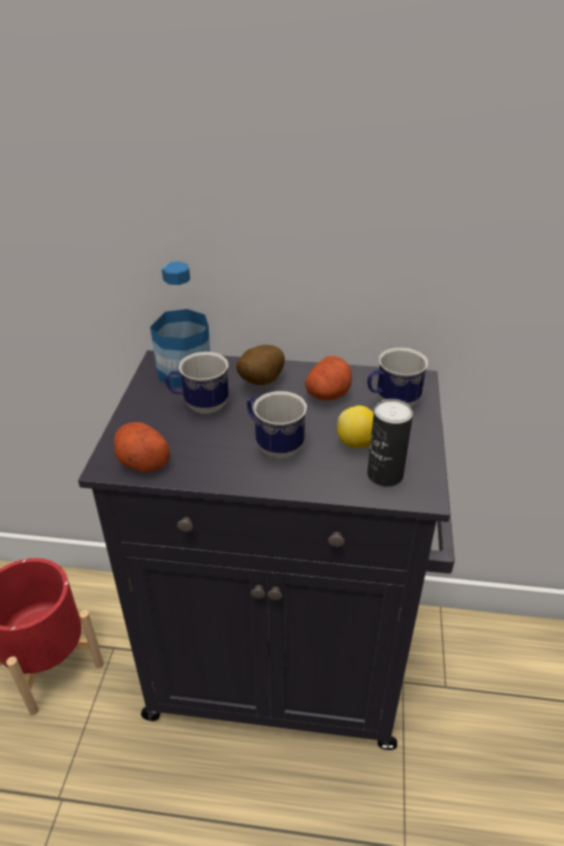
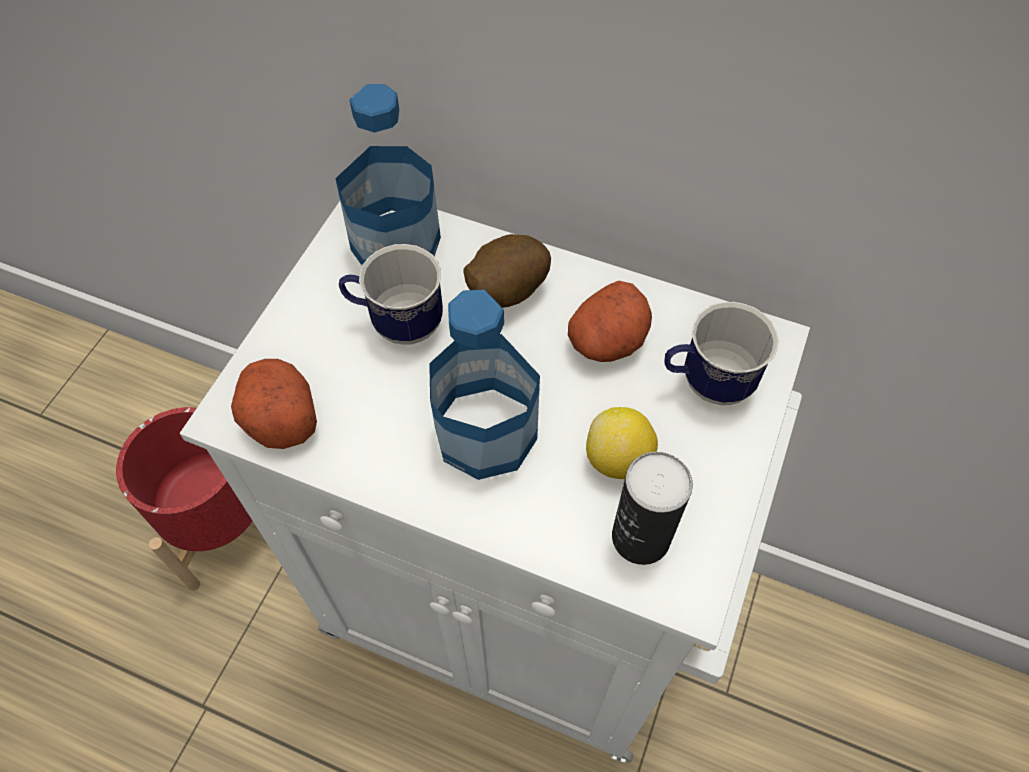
camera: 15 degrees right, 20 degrees up
black cabinet [78,350,455,750] -> white cabinet [180,201,810,763]
mug [247,391,307,458] -> bottle [429,289,540,480]

